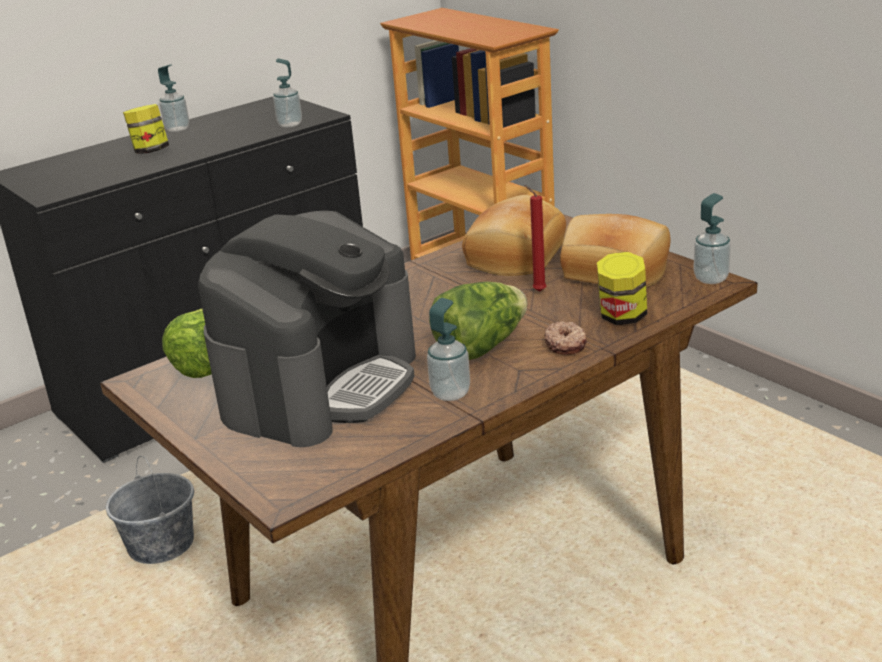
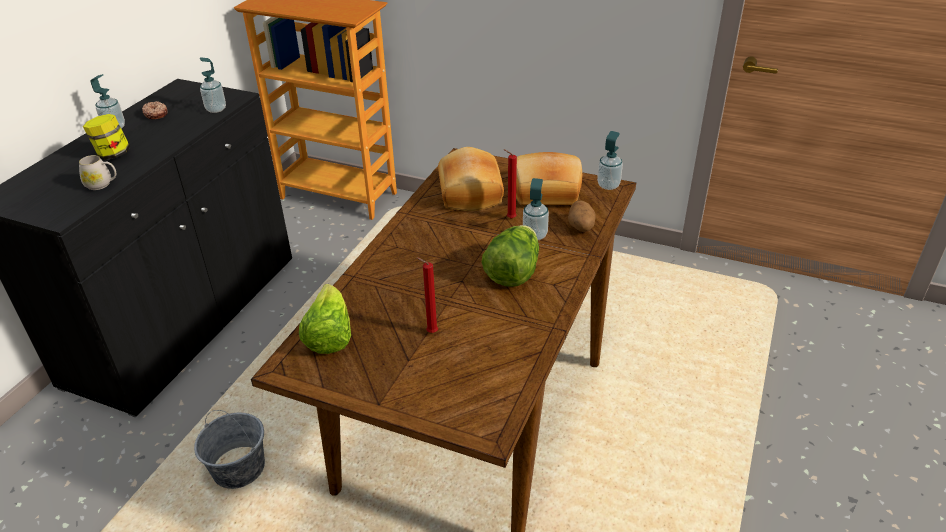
camera: 30 degrees left, 10 degrees up
coffee machine [198,211,416,447] -> red candle [417,258,438,333]
soap dispenser [427,298,470,401] -> soap dispenser moved to [523,178,549,240]
donut [545,321,587,355] -> donut moved to [142,101,168,119]
jar [597,252,647,325] -> potato [568,200,596,232]
none -> white mug [79,155,116,190]

